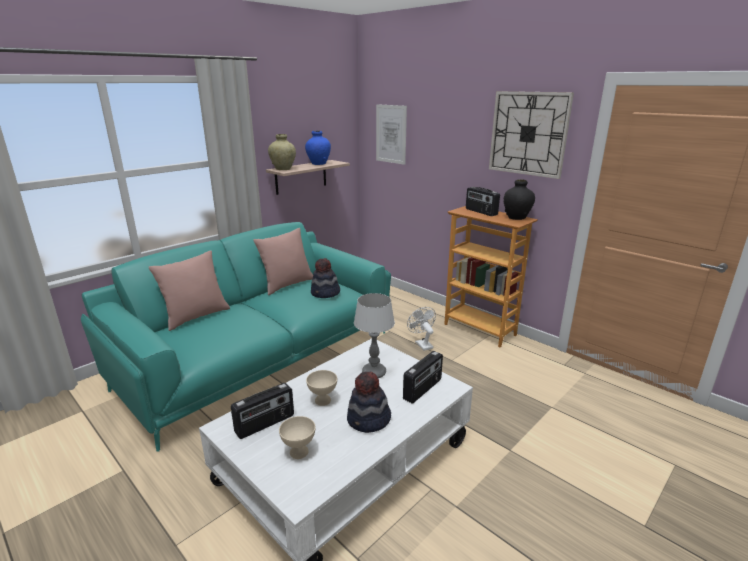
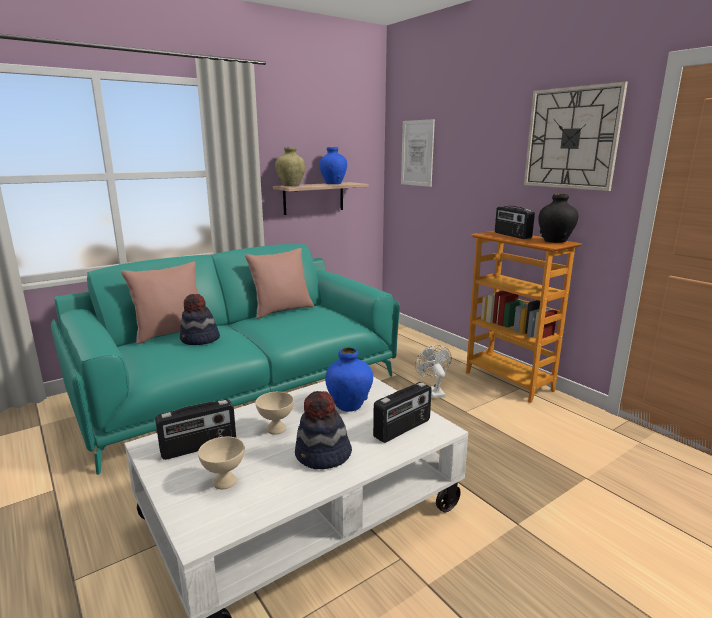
camera: 10 degrees right, 5 degrees down
hat [311,258,340,298] -> hat moved to [180,294,220,345]
table lamp [354,293,395,378] -> blue vase [325,347,373,412]

